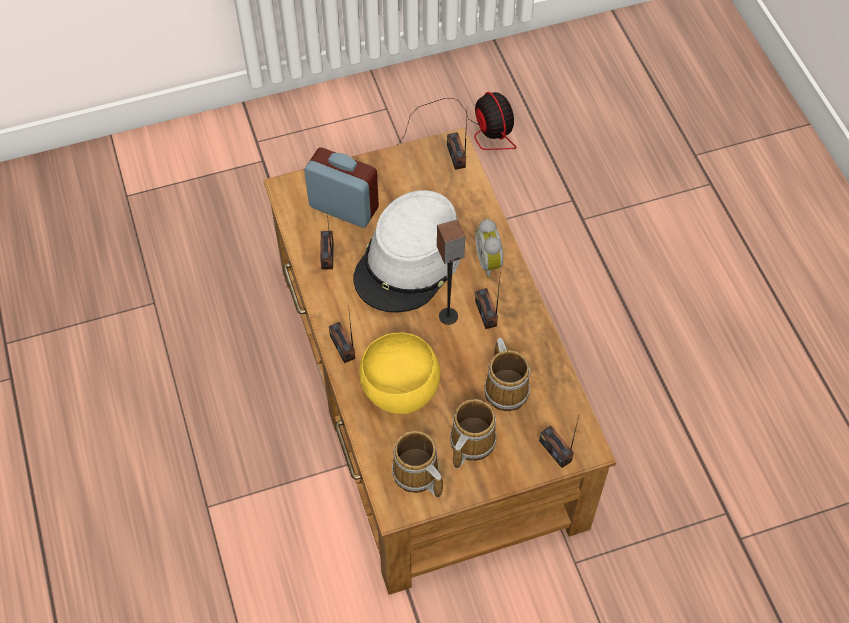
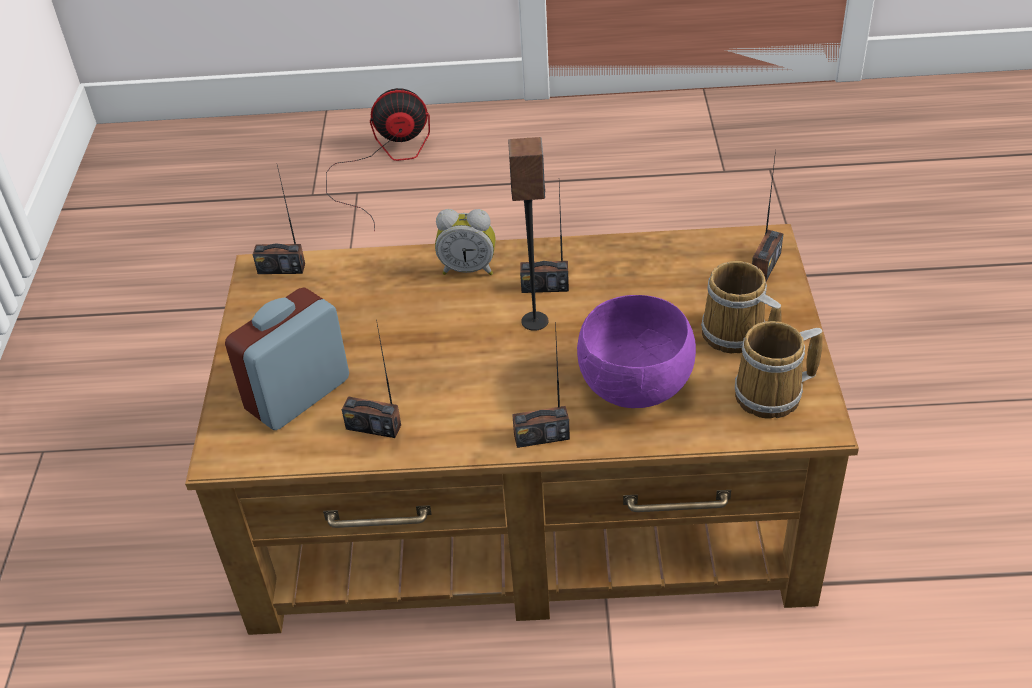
camera: 70 degrees left, 15 degrees down
grey hat [354,190,461,312] -> none
yellow bowl [359,332,440,414] -> purple bowl [577,295,696,408]
fan [397,92,516,150] -> fan moved to [326,88,430,231]
mug [484,338,530,411] -> none
radio [539,416,579,468] -> radio turned 45 degrees counterclockwise [752,149,784,281]

